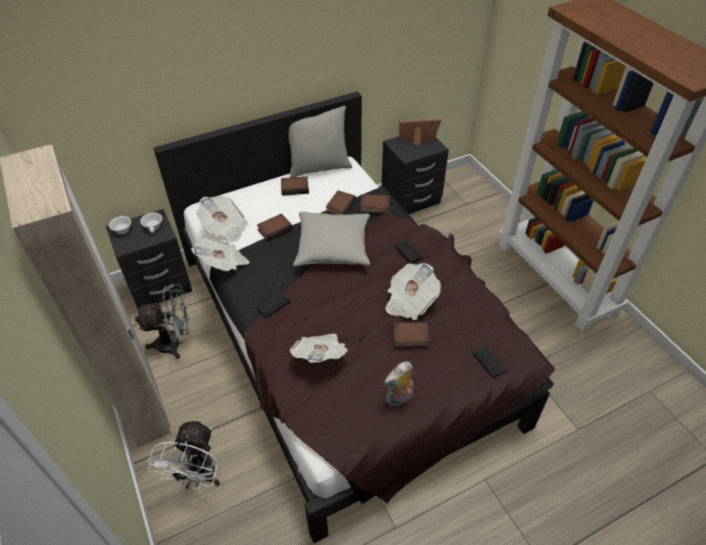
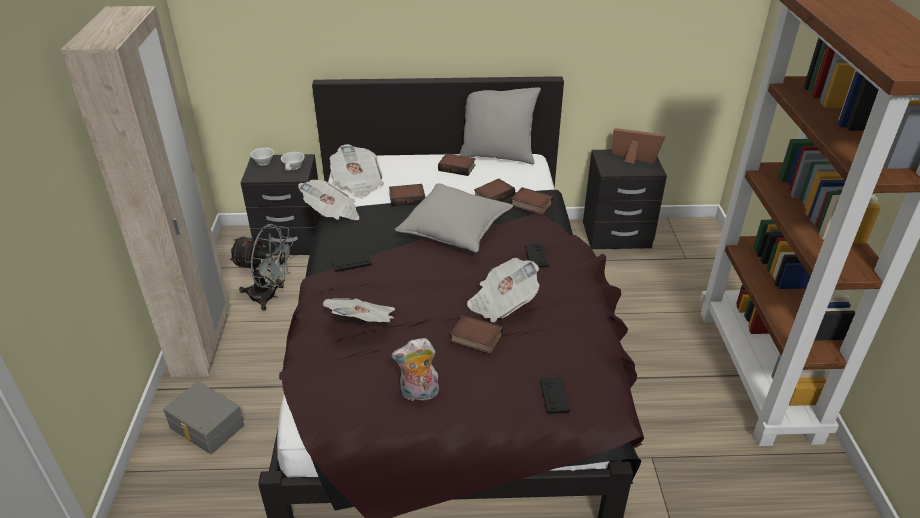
camera: 25 degrees right, 10 degrees down
white fan [148,418,220,490] -> grey storage box [163,382,244,454]

